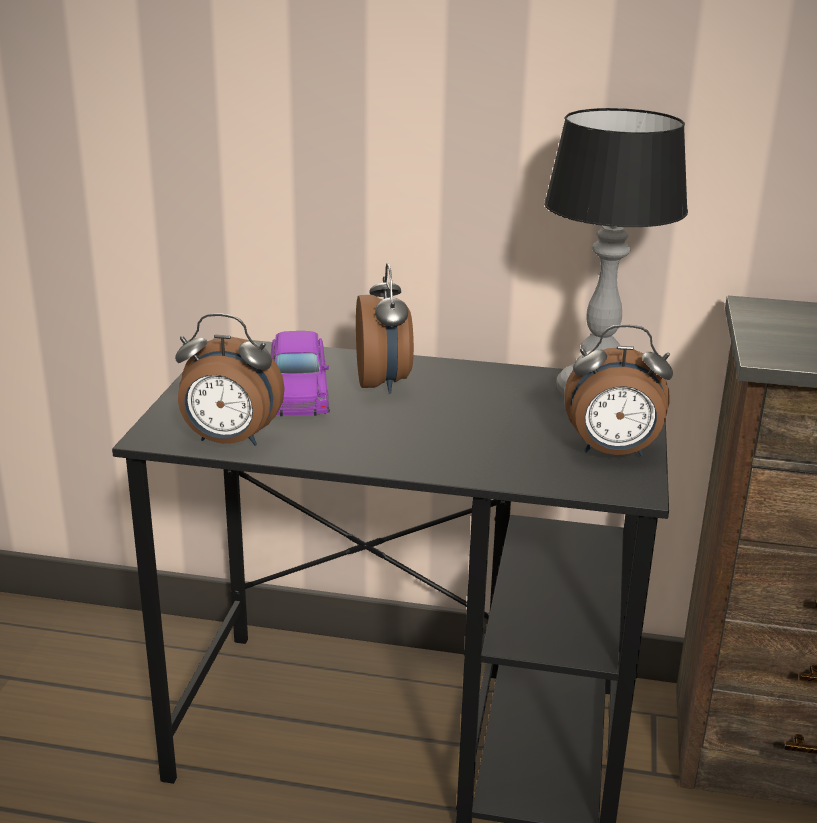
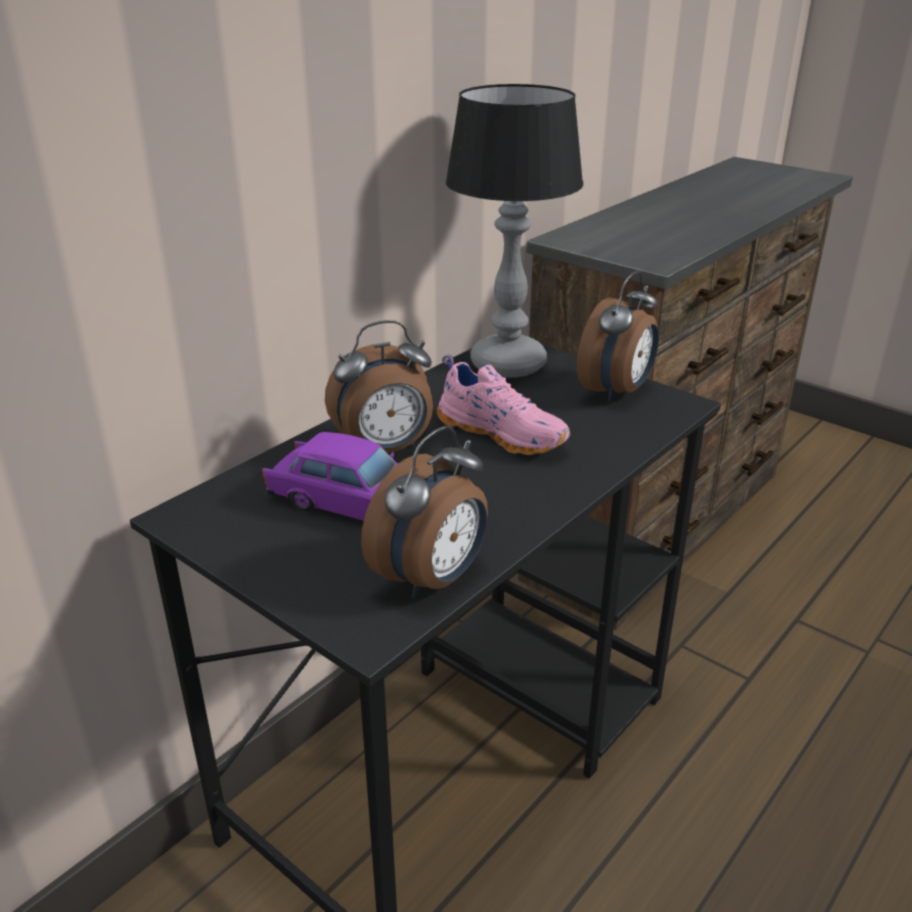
camera: 60 degrees left, 5 degrees up
alarm clock [356,263,414,394] -> alarm clock turned 135 degrees clockwise [325,320,433,453]
none -> pink shoe [437,355,570,455]

